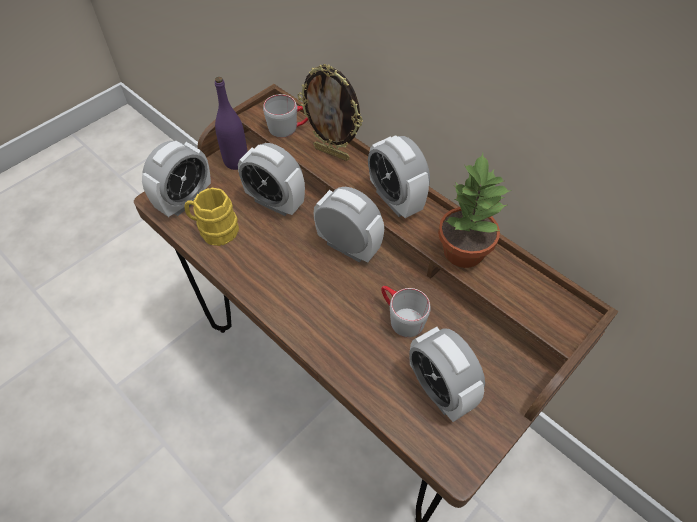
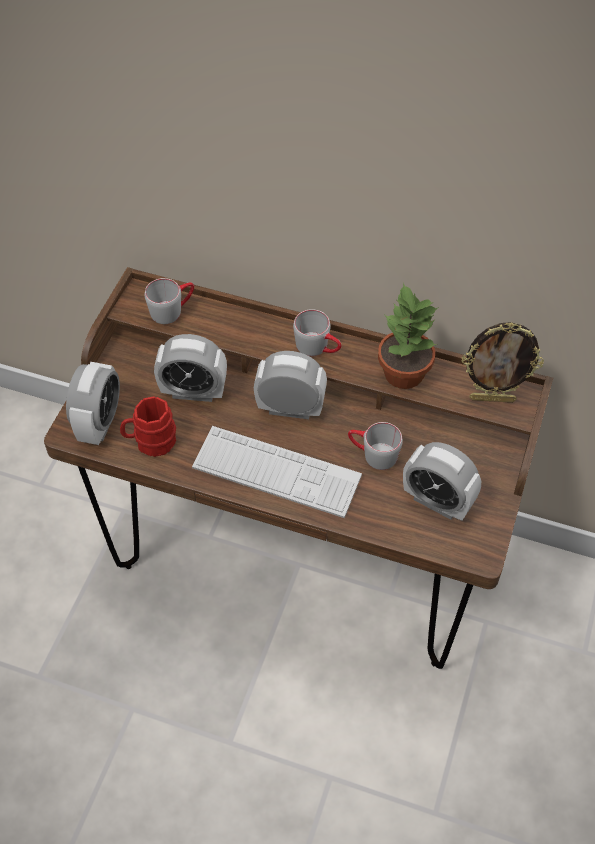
camera: 25 degrees left, 0 degrees up
yellow mug [184,187,239,246] -> red mug [120,397,176,457]
purple bottle [215,77,248,170] -> none
picture frame [297,64,363,161] -> picture frame moved to [462,322,544,403]
alarm clock [368,135,430,218] -> grey mug [293,309,341,356]
none -> keyboard [192,426,362,518]

